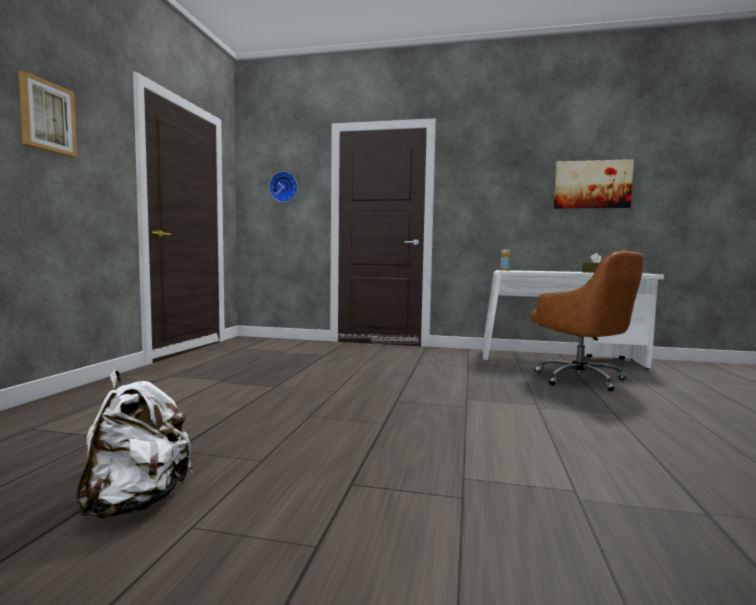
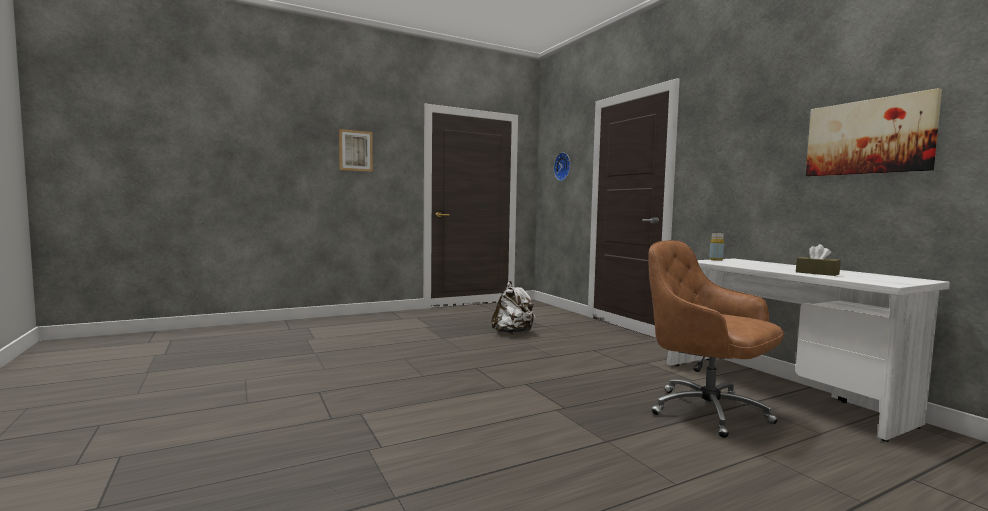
camera: 50 degrees right, 0 degrees up
white backpack [76,370,193,519] -> white backpack moved to [491,281,536,334]
brown office chair [530,251,644,391] -> brown office chair turned 120 degrees clockwise [649,240,785,438]

